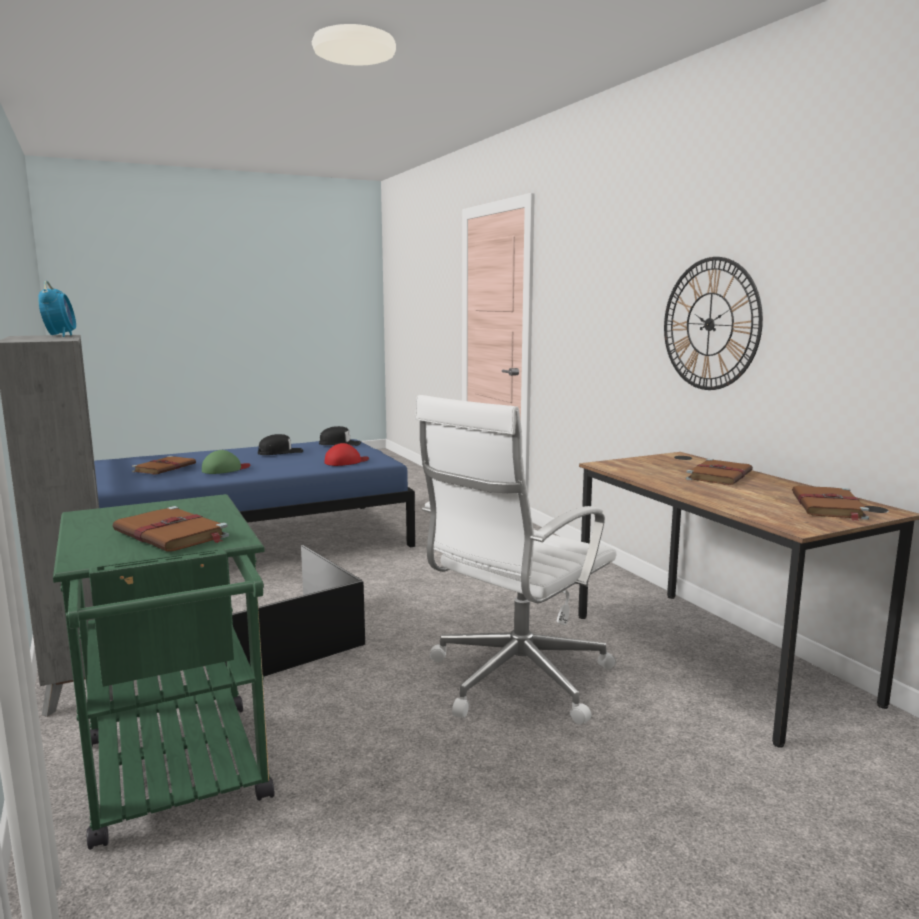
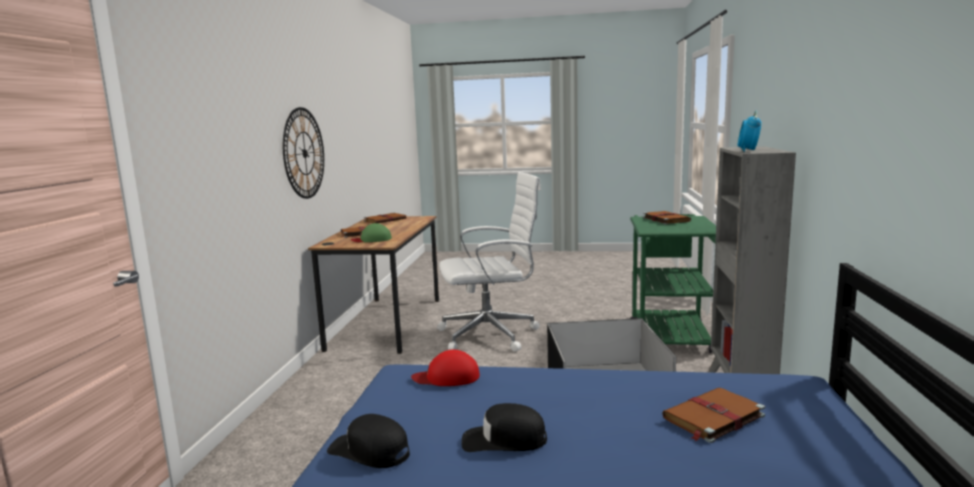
camera: 145 degrees left, 0 degrees up
green cap [202,450,251,474] -> green cap moved to [351,223,392,242]

